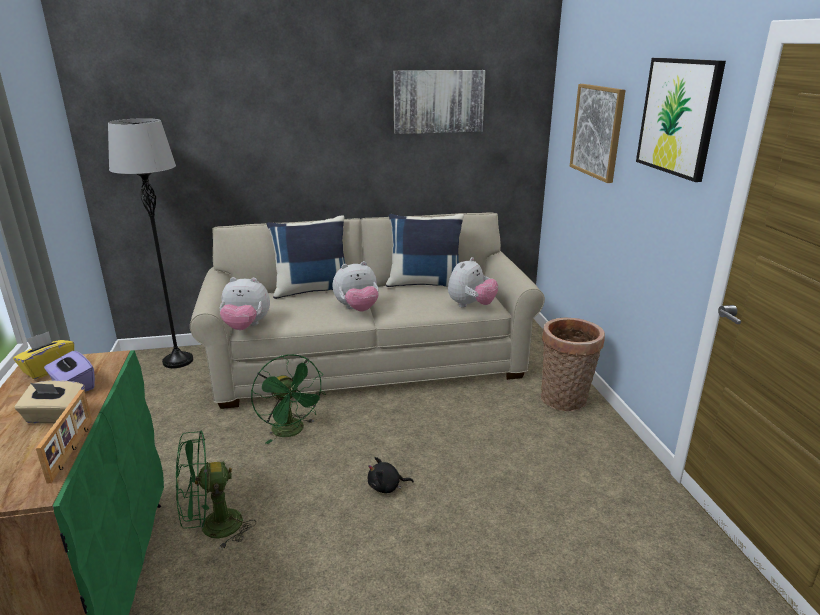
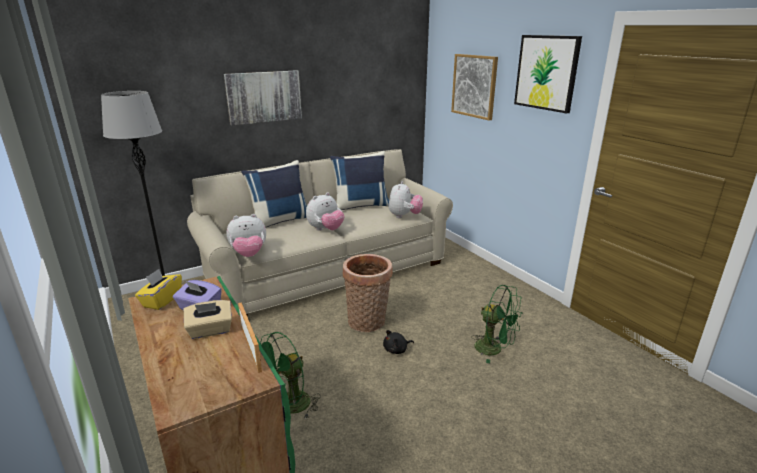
camera: 20 degrees left, 0 degrees up
green fan [251,354,326,444] -> green fan moved to [471,285,522,363]
picture [393,70,486,134] -> picture moved to [224,70,302,126]
basket [541,317,605,411] -> basket moved to [343,254,393,332]

